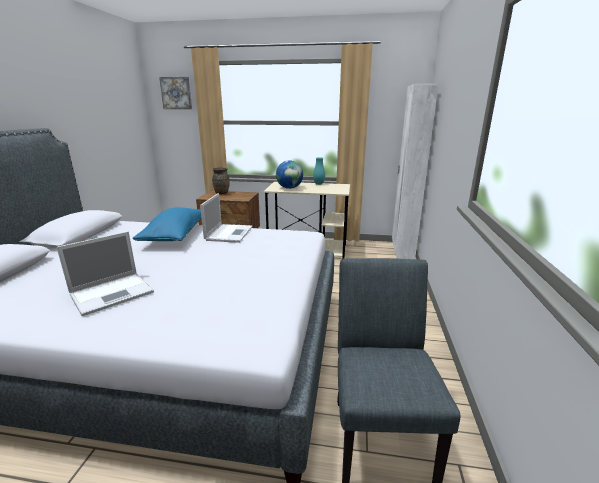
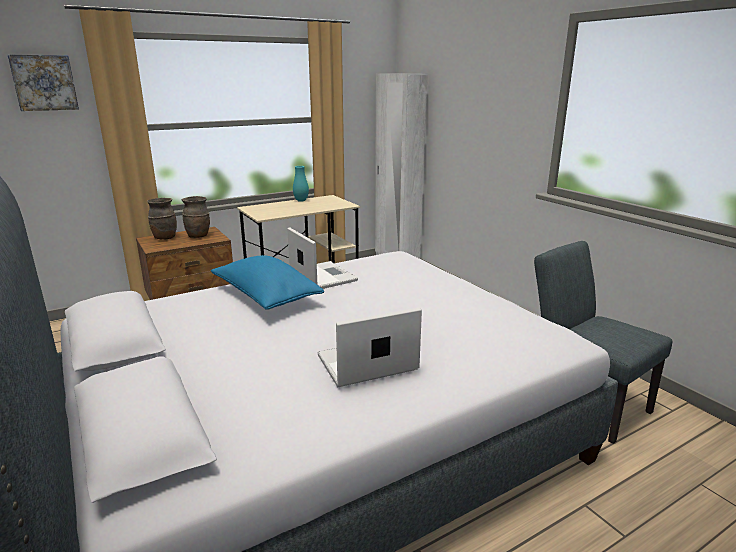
camera: 40 degrees left, 0 degrees up
laptop [57,231,154,316] -> laptop turned 120 degrees counterclockwise [318,307,422,387]
globe [276,160,303,189] -> none
none -> brown vase [182,196,210,238]

